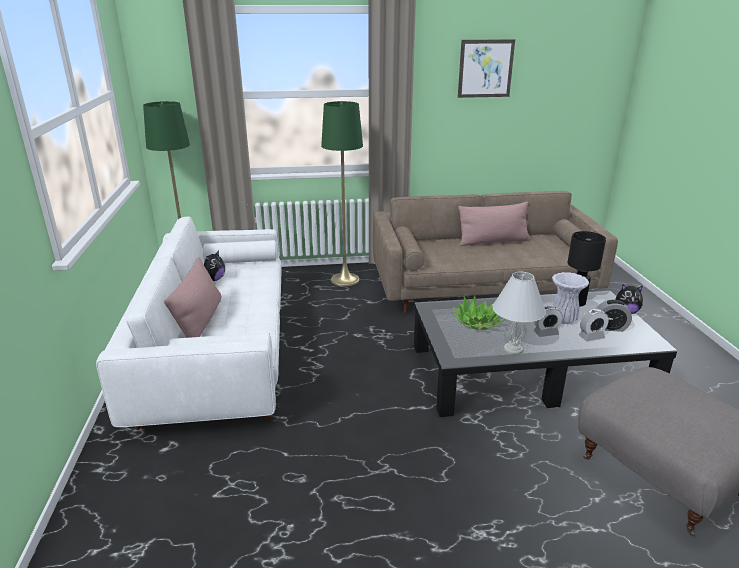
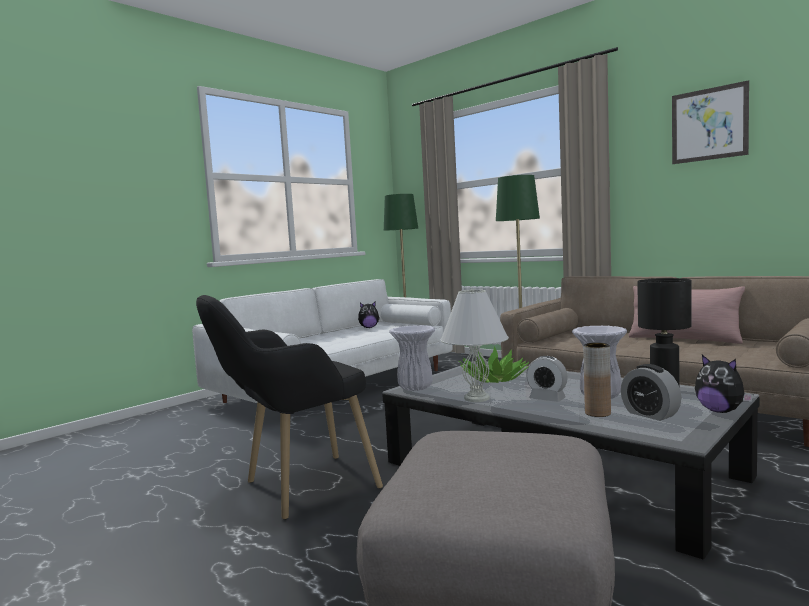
camera: 50 degrees right, 20 degrees down
pink pillow [164,257,221,338] -> none
alarm clock [579,309,609,341] -> brown vase [583,343,611,417]
none -> black armchair [196,295,383,520]
none -> white vase [389,325,435,391]

